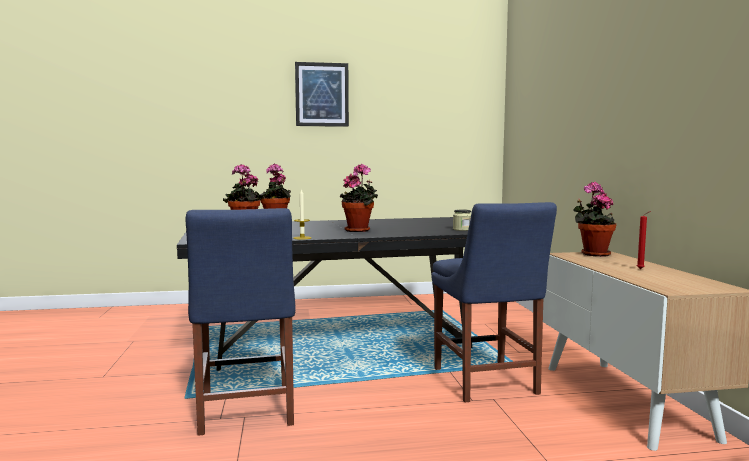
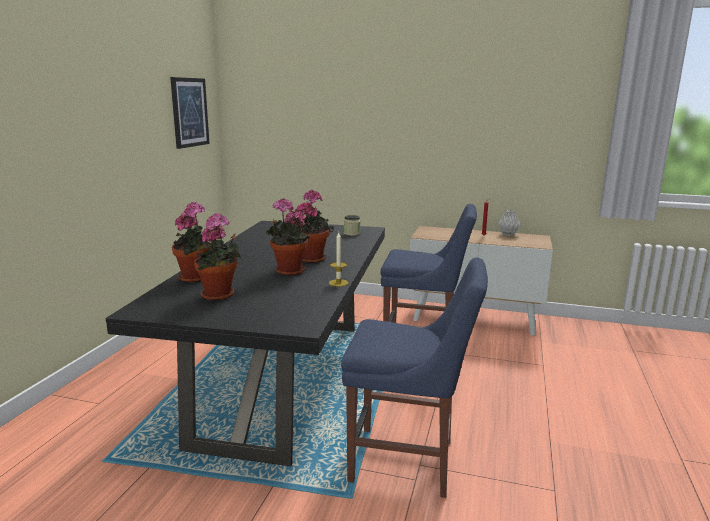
camera: 65 degrees left, 10 degrees up
picture [295,62,349,127] -> picture moved to [170,77,210,149]
potted plant [573,182,616,257] -> potted plant moved to [266,198,310,276]
none -> grey vase [498,210,521,236]

